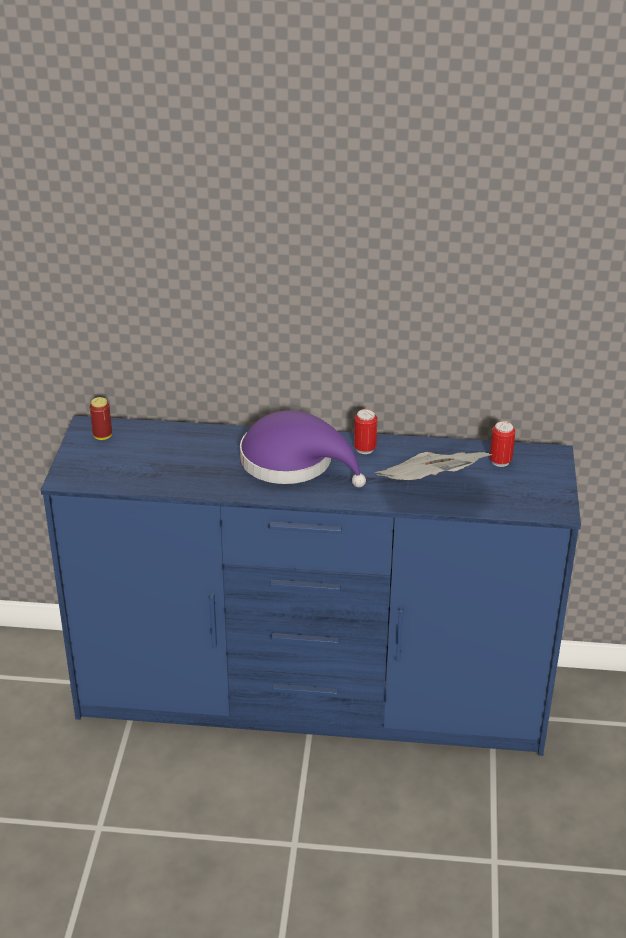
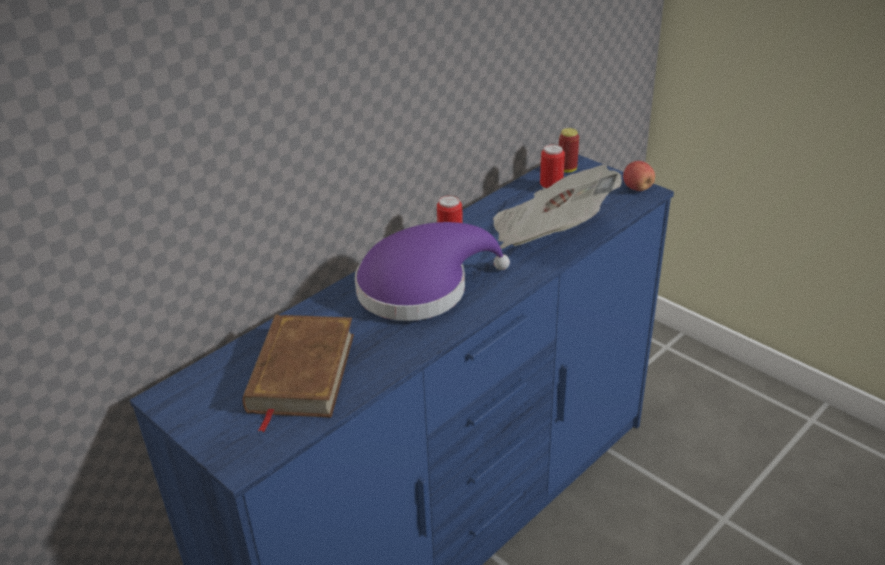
camera: 50 degrees left, 0 degrees up
can [90,397,112,440] -> can moved to [559,128,579,172]
none -> brown book [242,315,354,433]
none -> apple [623,161,655,191]

